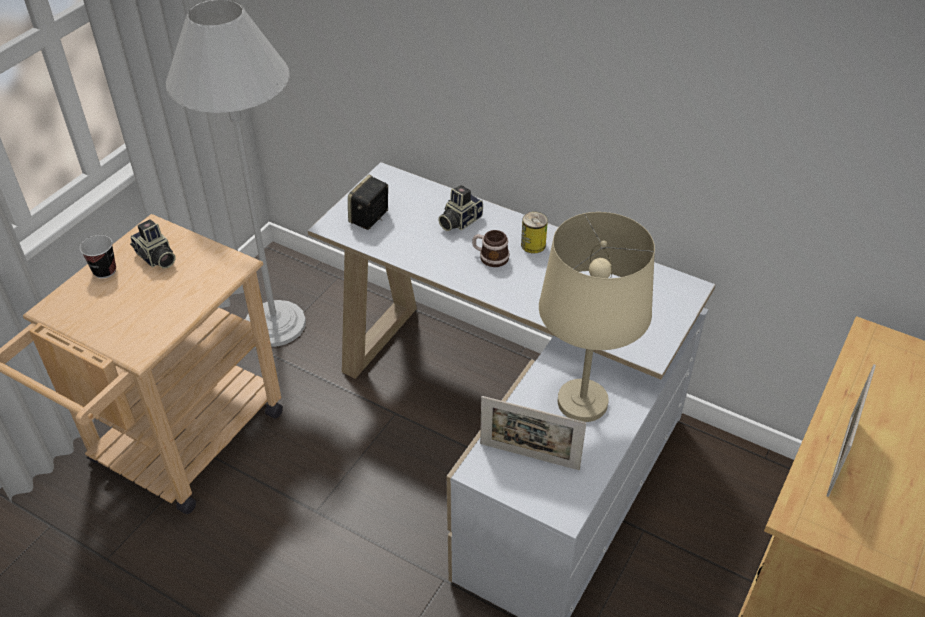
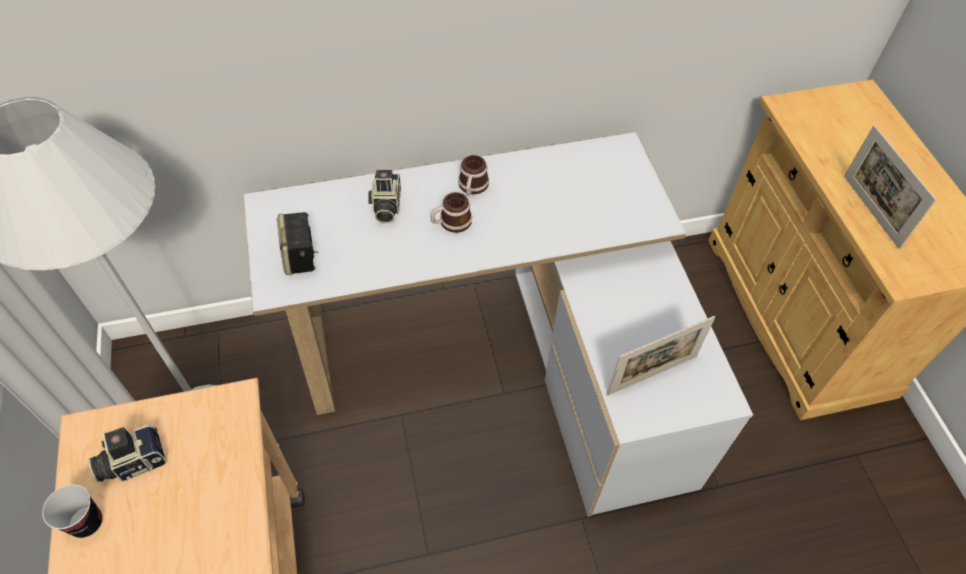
camera: 45 degrees left, 10 degrees up
camera [130,219,176,269] -> camera turned 150 degrees clockwise [89,425,167,482]
can [521,212,548,254] -> mug [458,155,489,196]
beige table lamp [539,212,655,422] -> none

